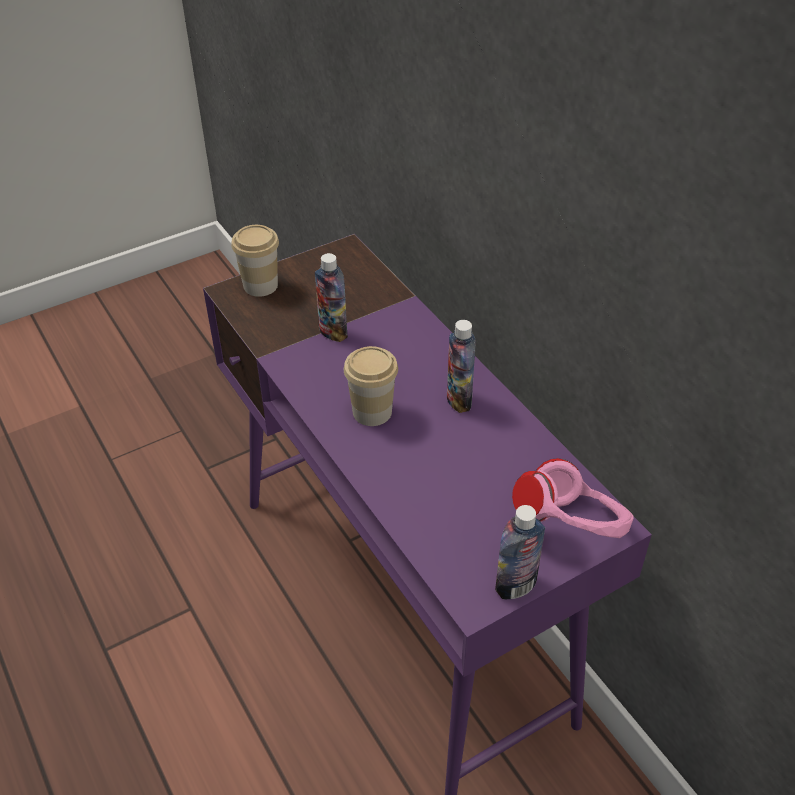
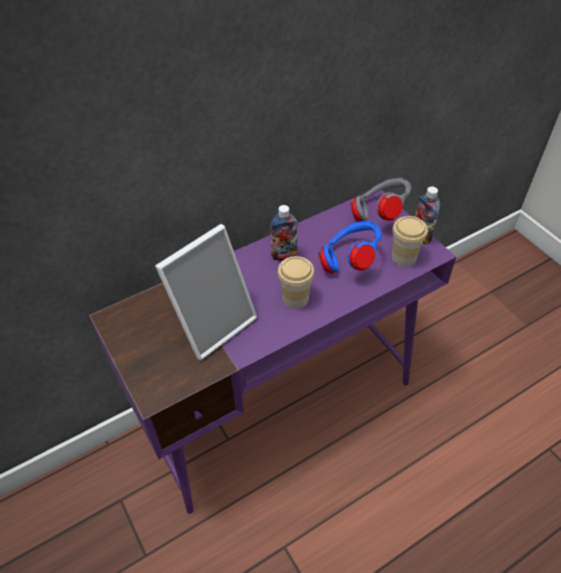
camera: 90 degrees left, 5 degrees up
cup [231,225,279,297] -> cup moved to [392,216,428,267]
bottle [315,253,348,342] -> picture frame [155,224,257,360]
pink headphones [512,458,634,538] -> grey headphones [351,178,412,222]
none -> blue headphones [318,221,382,273]

